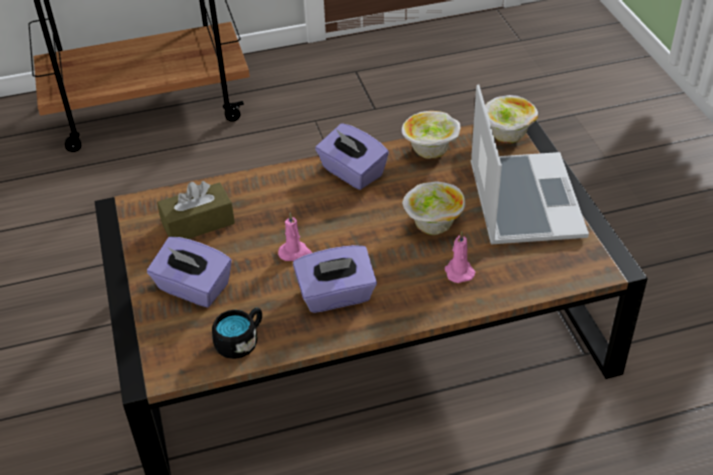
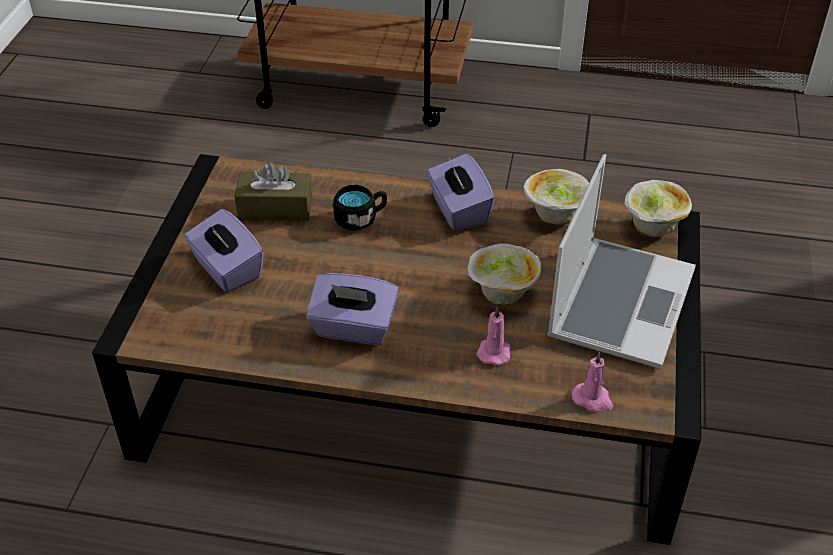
camera: 25 degrees right, 0 degrees up
black mug [212,308,262,359] -> black mug moved to [333,185,387,230]
pink candle [278,212,312,261] -> pink candle moved to [572,352,613,411]

